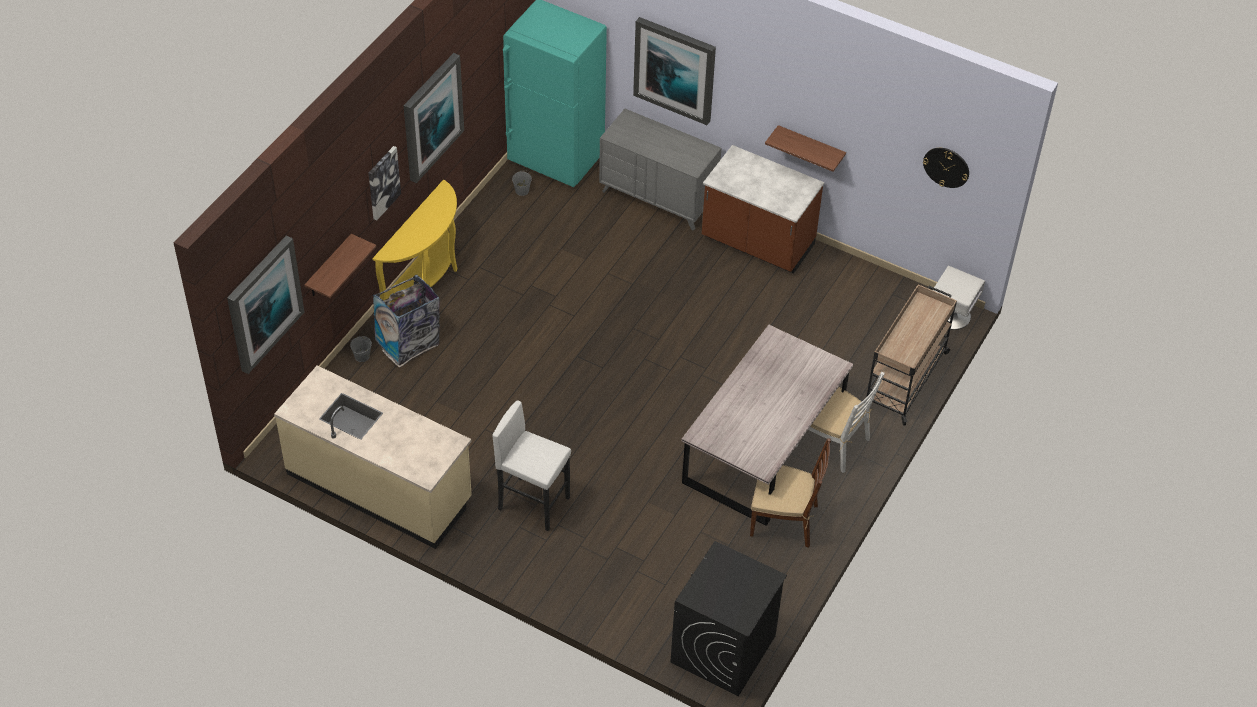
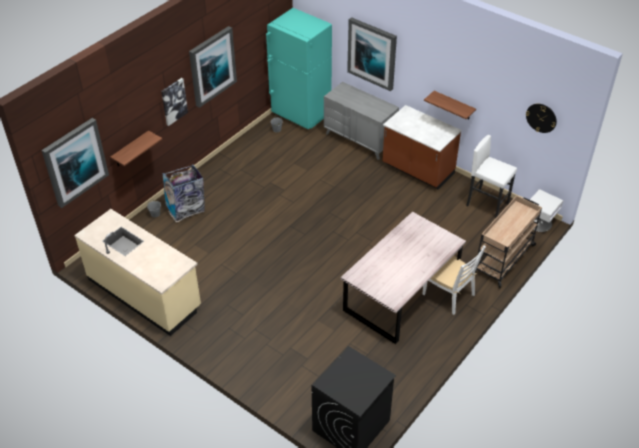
camera: 10 degrees right, 5 degrees down
yellow console table [372,180,458,301] -> none
white stool [492,400,571,531] -> white stool moved to [466,135,517,219]
brown chair [750,439,831,548] -> none

